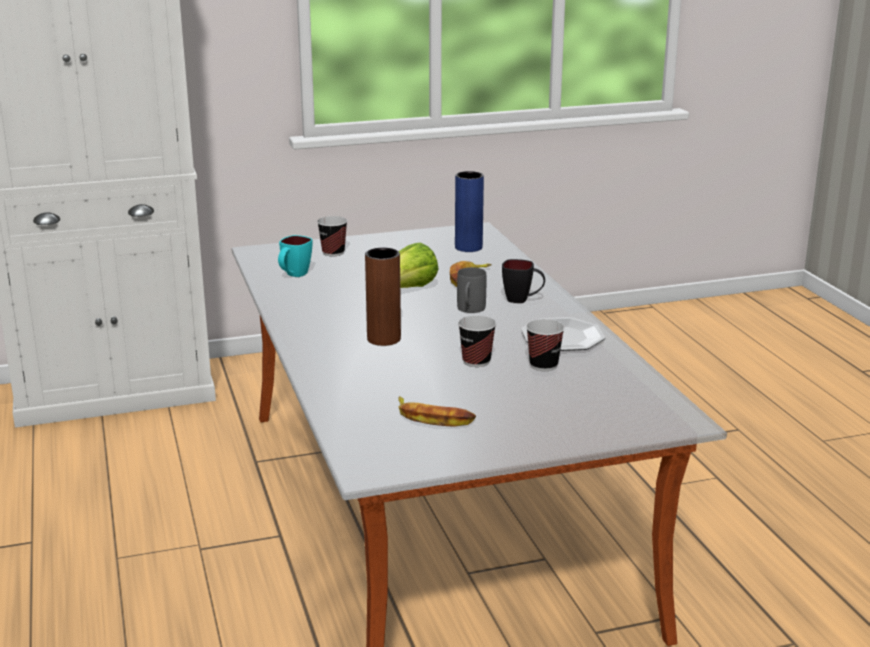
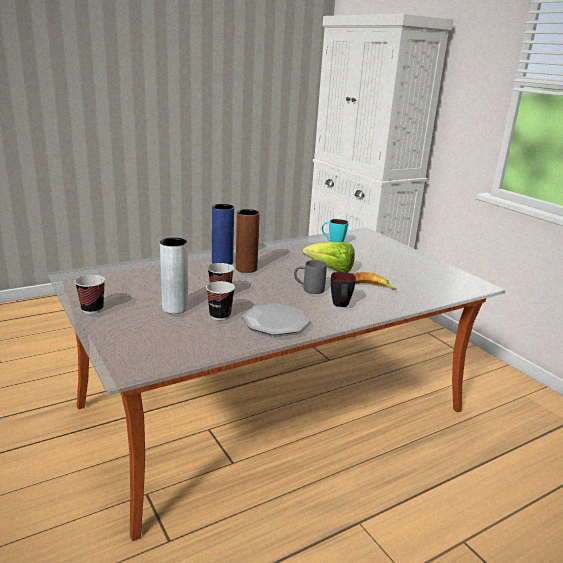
camera: 75 degrees right, 0 degrees up
cup [317,216,348,256] -> cup moved to [75,275,105,314]
banana [398,396,476,427] -> none
blue vase [455,171,484,252] -> blue vase moved to [212,204,234,265]
none -> grey vase [160,238,188,314]

